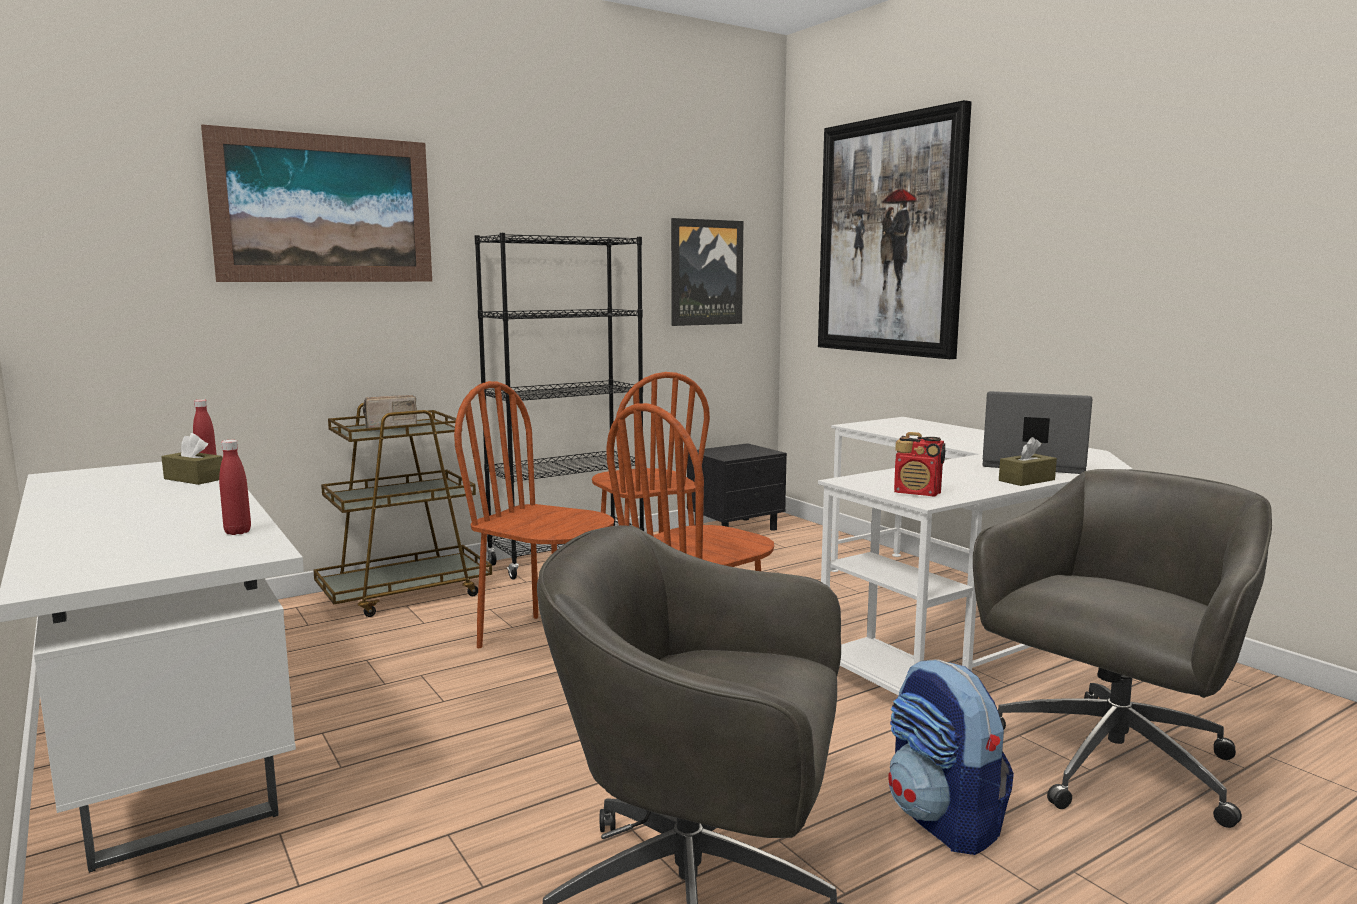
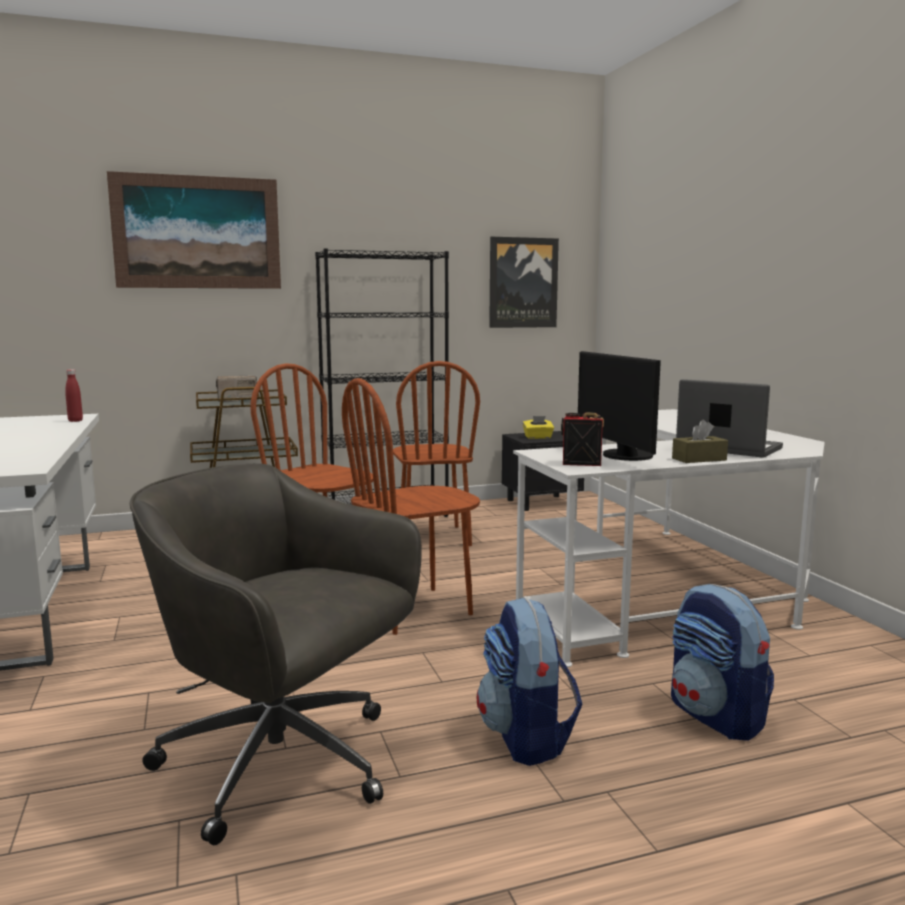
camera: 15 degrees right, 0 degrees up
brown tissue box [162,433,223,485] -> none
red bottle [219,440,251,535] -> none
picture [818,100,972,359] -> none
radio [894,432,945,497] -> radio turned 150 degrees clockwise [561,412,604,466]
grey office chair [973,469,1272,828] -> backpack [671,584,774,741]
none -> yellow tissue box [523,416,554,439]
none -> monitor [578,351,661,461]

